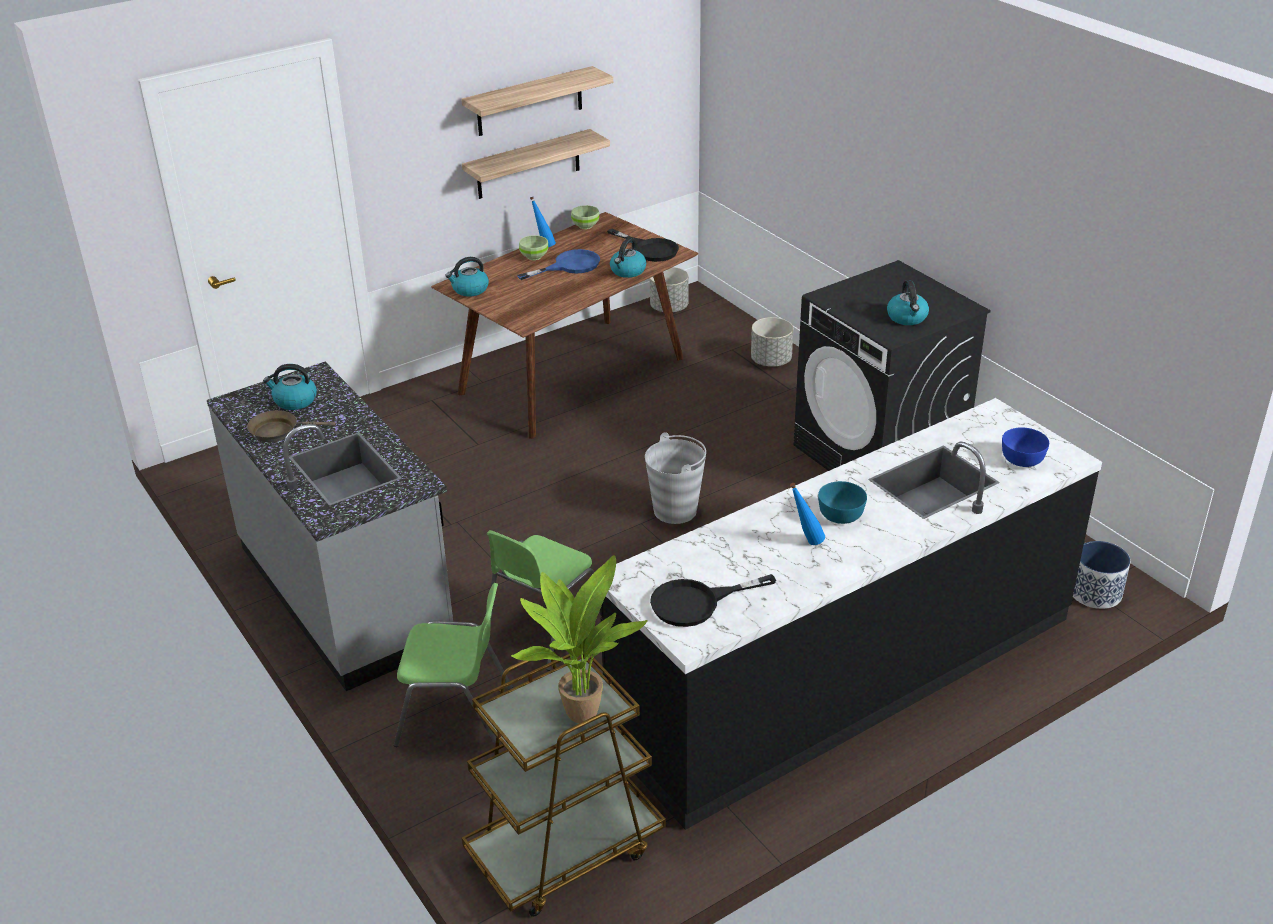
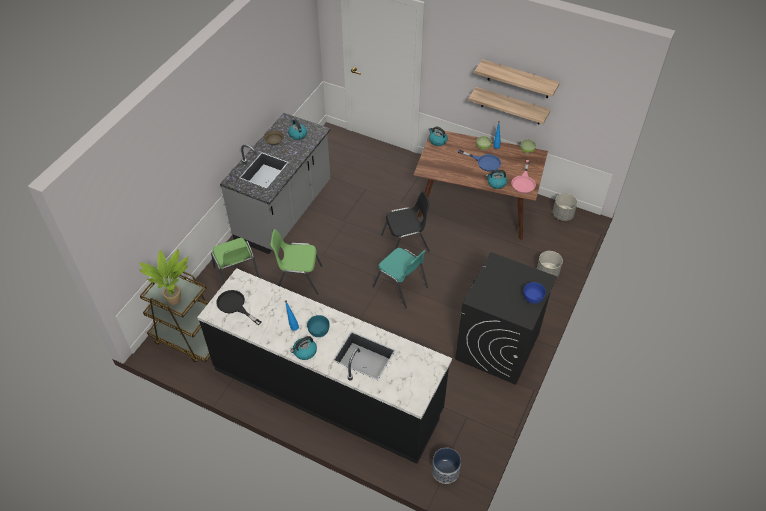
camera: 60 degrees right, 15 degrees up
black frying pan [607,228,679,262] -> pink frying pan [512,160,536,193]
grey bucket [645,432,706,524] -> turquoise chair [372,248,428,308]
kettle [887,280,929,325] -> kettle moved to [290,336,317,360]
blue bowl [1002,427,1049,467] -> blue bowl moved to [524,282,546,304]
none -> black chair [381,191,430,252]

